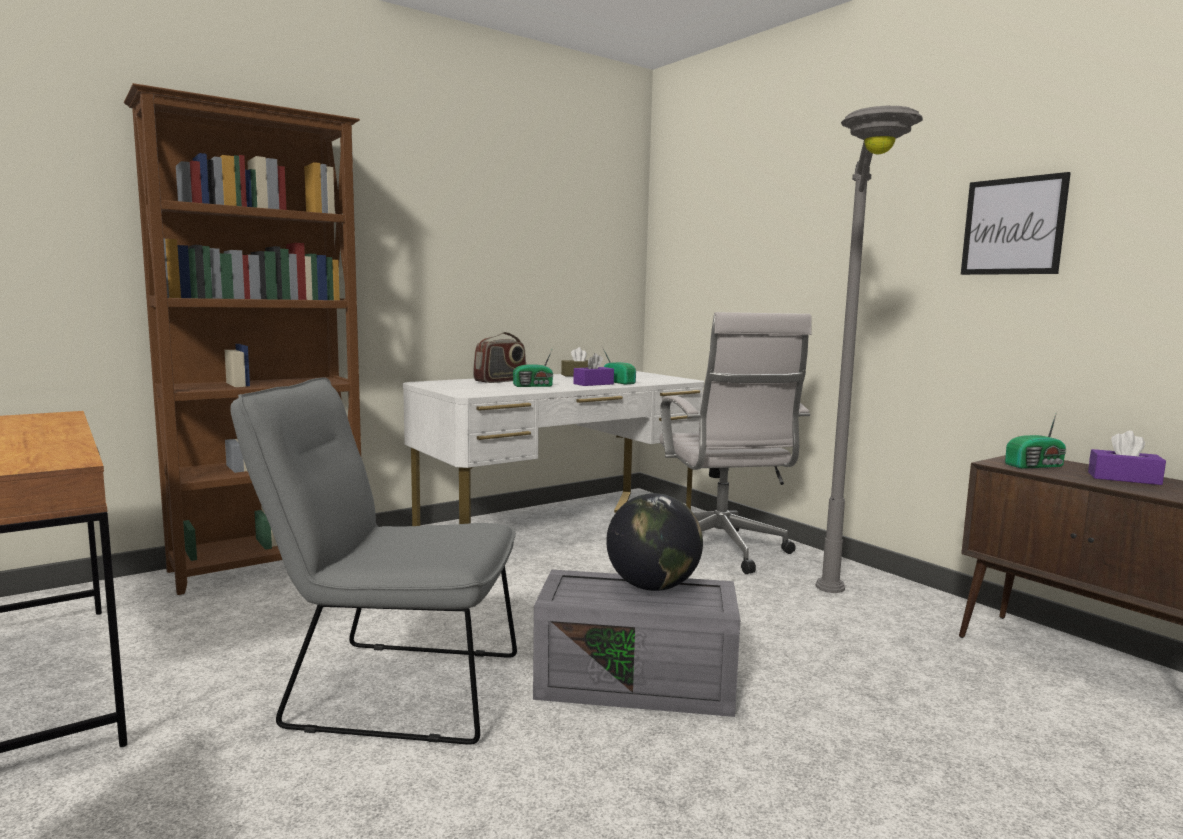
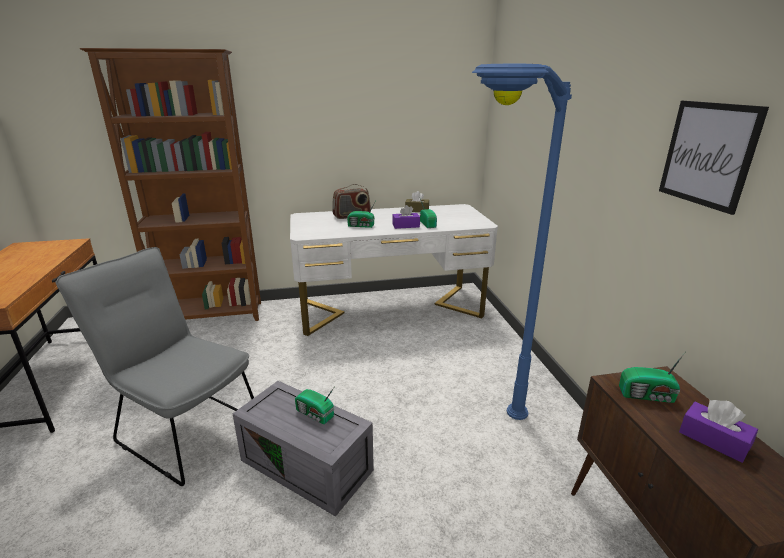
camera: 25 degrees right, 15 degrees up
globe [606,493,703,591] -> radio [295,386,335,424]
white office chair [659,312,812,574] -> none
grey floor lamp [816,106,923,593] -> blue floor lamp [472,64,572,420]

